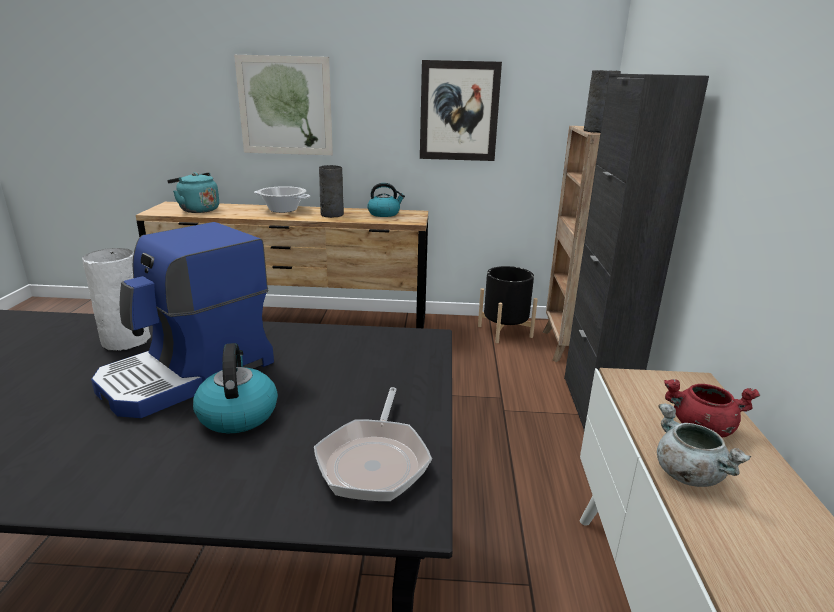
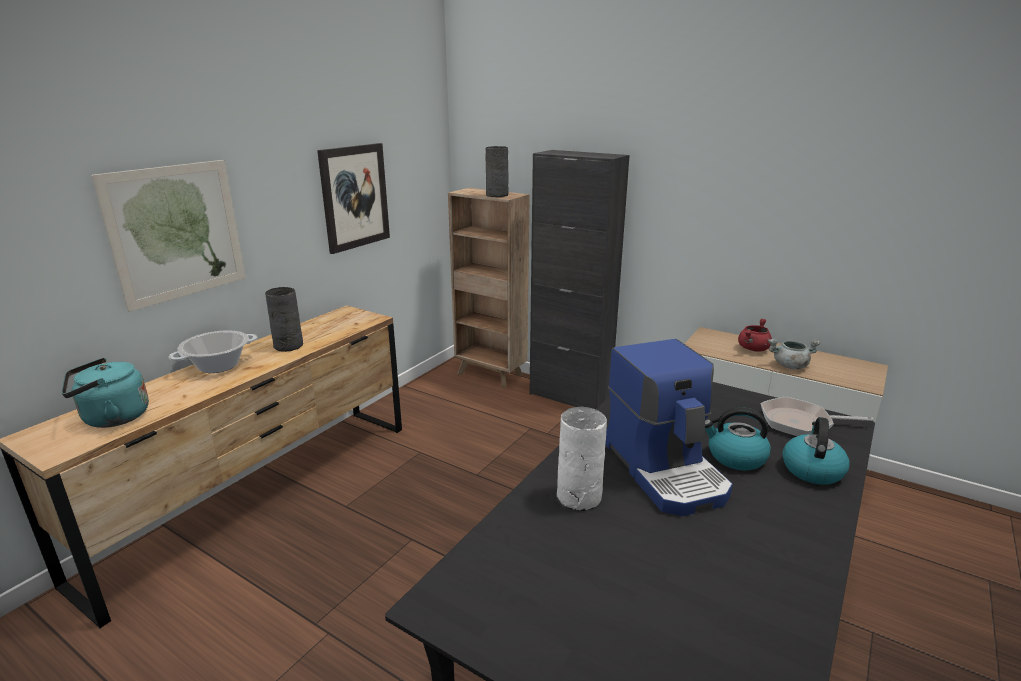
camera: 60 degrees left, 0 degrees up
frying pan [314,387,432,501] -> frying pan turned 150 degrees clockwise [761,397,873,436]
kettle [367,183,405,217] -> kettle moved to [782,417,850,484]
black planter [478,266,538,343] -> none

